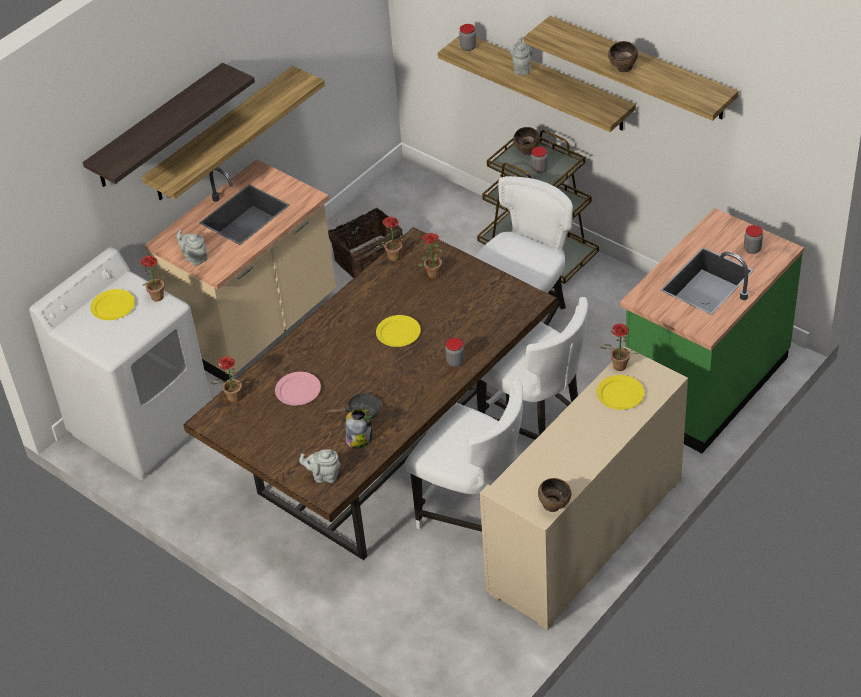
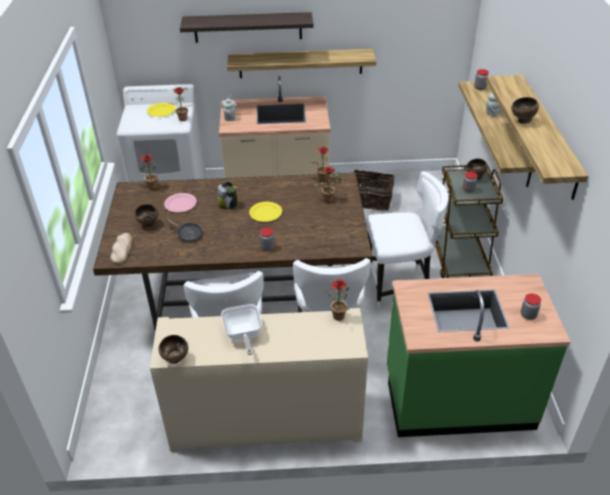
camera: 45 degrees right, 5 degrees down
grey teapot [299,450,341,483] -> bread [110,233,133,264]
jar [346,408,372,449] -> jar moved to [218,182,237,209]
yellow plate [597,375,644,410] -> none
none -> brown bowl [135,204,158,227]
none -> frying pan [221,304,262,355]

